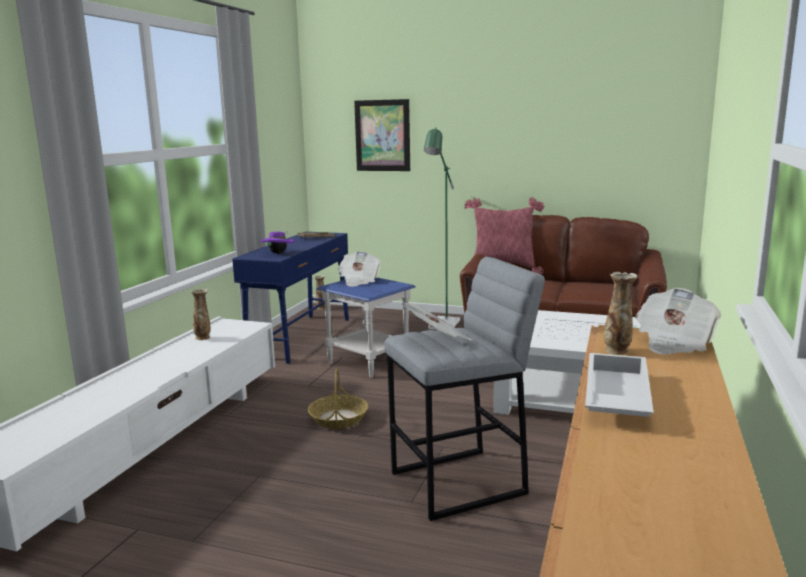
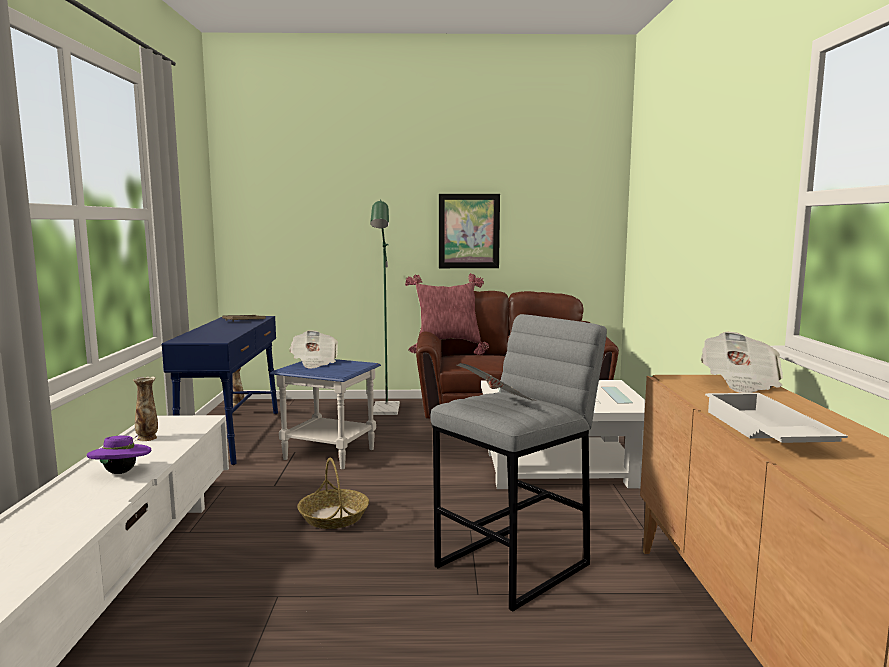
camera: 20 degrees left, 5 degrees down
purple hat [260,232,295,254] -> purple hat moved to [87,435,151,474]
picture [354,99,410,171] -> picture moved to [439,194,500,268]
vase [604,272,638,355] -> none

